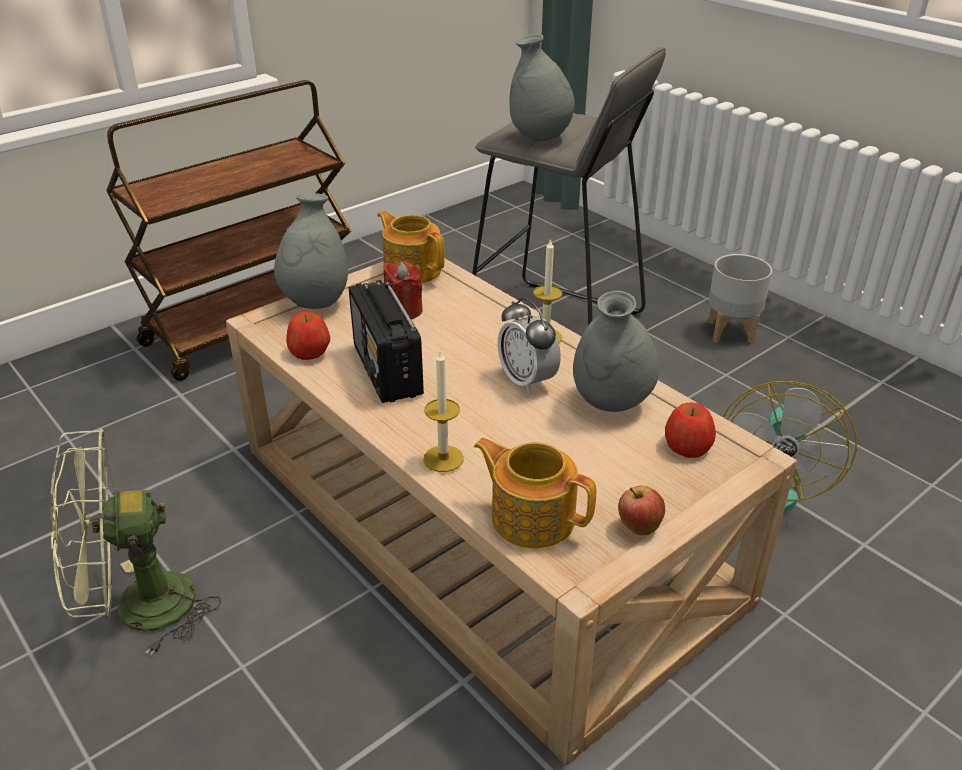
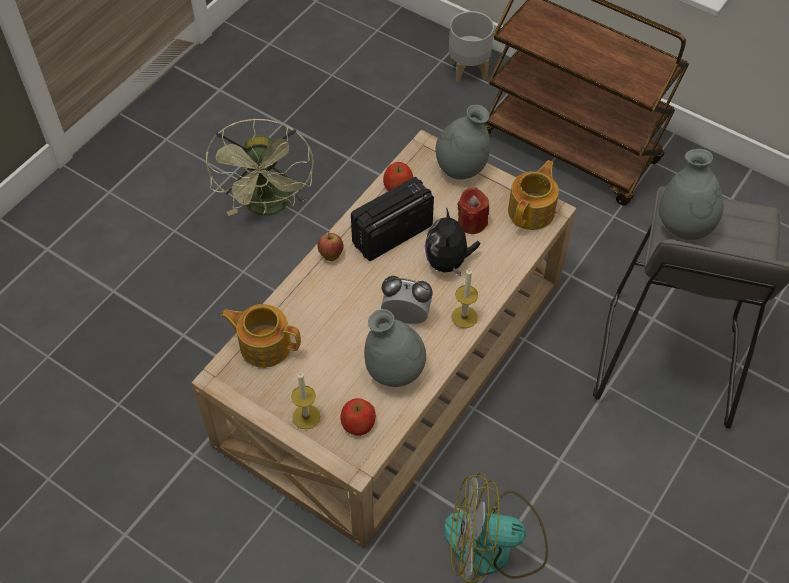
camera: 75 degrees right, 20 degrees up
green fan [50,429,221,656] -> green fan turned 150 degrees counterclockwise [206,118,314,216]
candle [423,350,464,472] -> candle moved to [291,372,320,429]
teapot [474,438,596,548] -> teapot turned 90 degrees counterclockwise [221,304,301,368]
alarm clock [498,298,561,394] -> alarm clock turned 60 degrees clockwise [381,276,433,324]
apple [618,486,665,536] -> apple moved to [318,231,344,261]
grey planter [708,254,772,344] -> grey planter moved to [449,11,494,83]
none -> plush toy [424,207,481,277]

